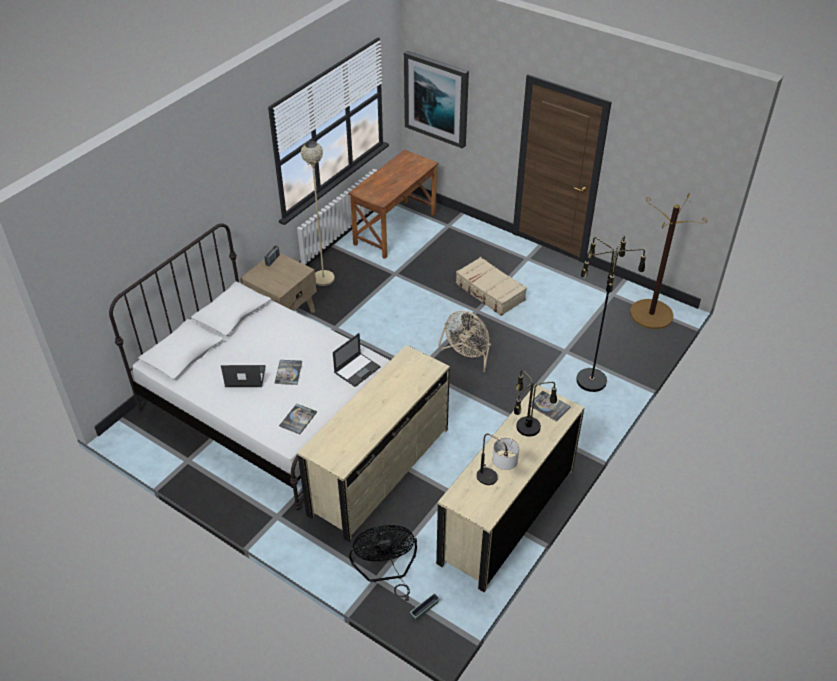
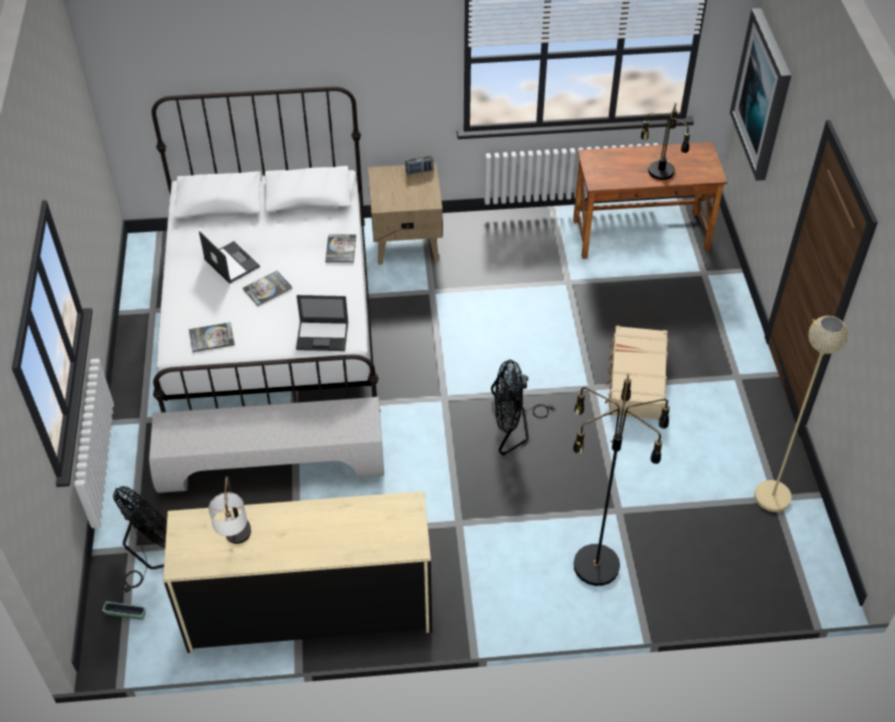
camera: 50 degrees right, 5 degrees up
beige dresser [297,345,450,542] -> grey bench [149,397,384,493]
beige floor lamp [301,141,335,286] -> beige floor lamp moved to [754,316,848,512]
beige fan [438,311,491,372] -> black fan [491,360,555,456]
table lamp [514,370,557,437] -> table lamp moved to [641,103,690,180]
book [531,391,571,422] -> book moved to [325,234,356,263]
brown clothes rack [630,193,707,329] -> none

